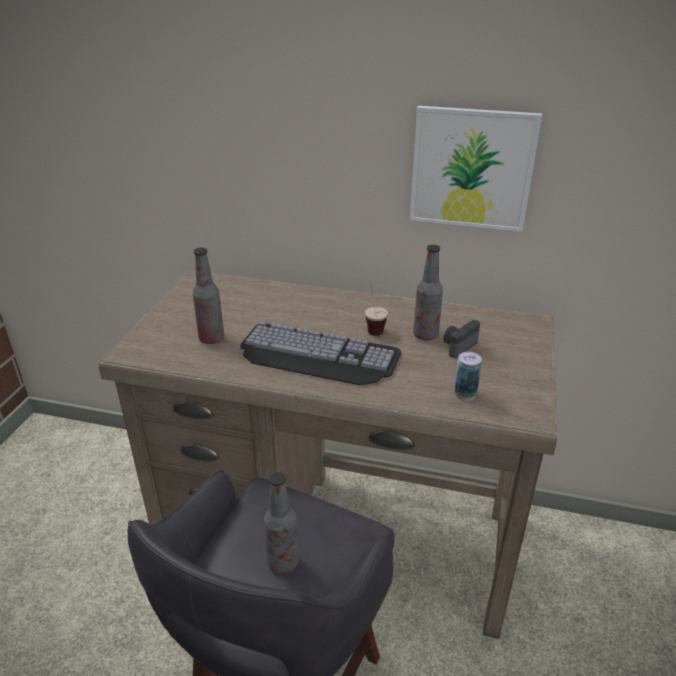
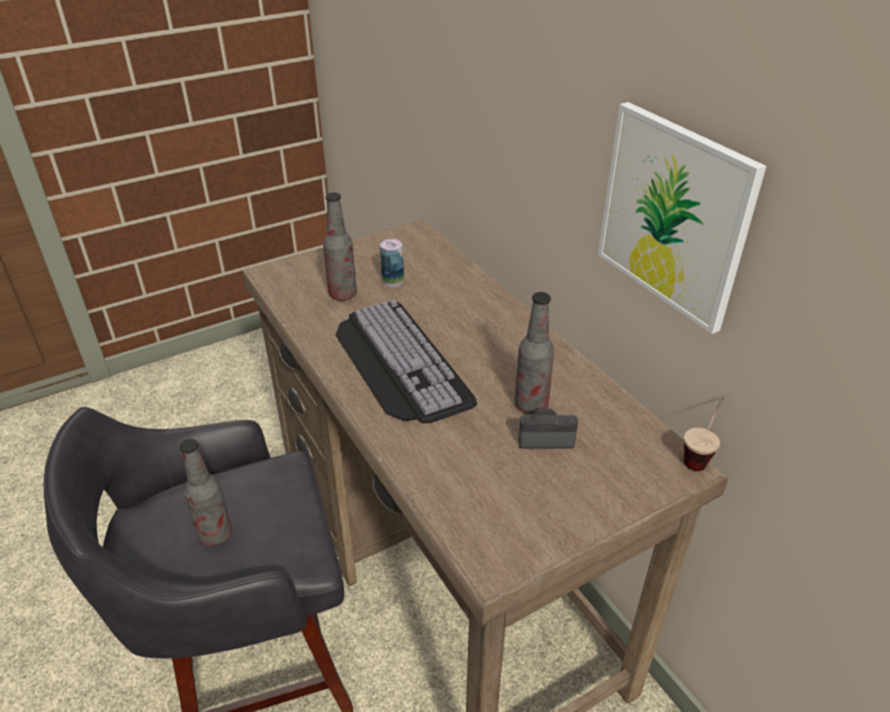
camera: 45 degrees right, 5 degrees up
cup [365,284,388,336] -> cup moved to [684,397,724,471]
can [454,352,482,401] -> can moved to [380,239,404,287]

